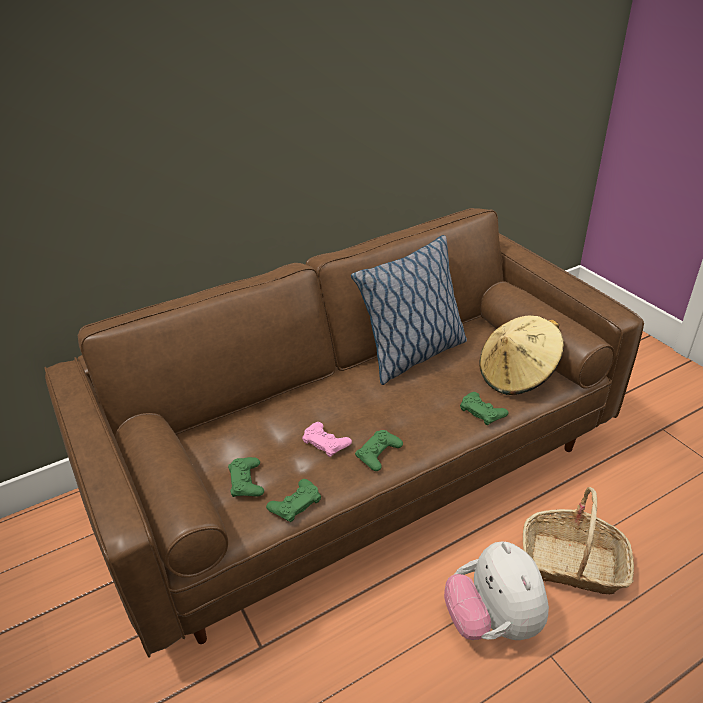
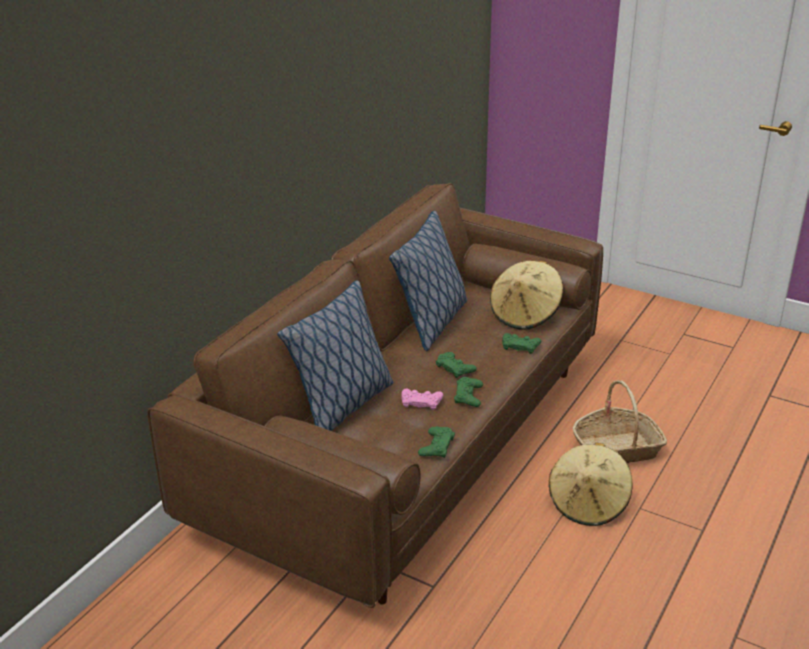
camera: 30 degrees left, 5 degrees down
green game controller [228,457,264,497] -> green game controller moved to [436,352,477,378]
plush toy [444,542,549,640] -> beige hat [549,442,633,526]
none -> pillow [277,280,393,431]

